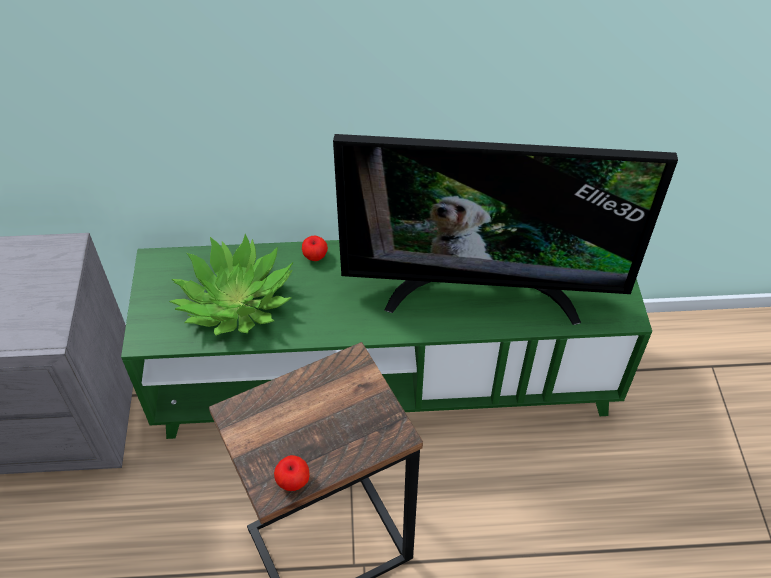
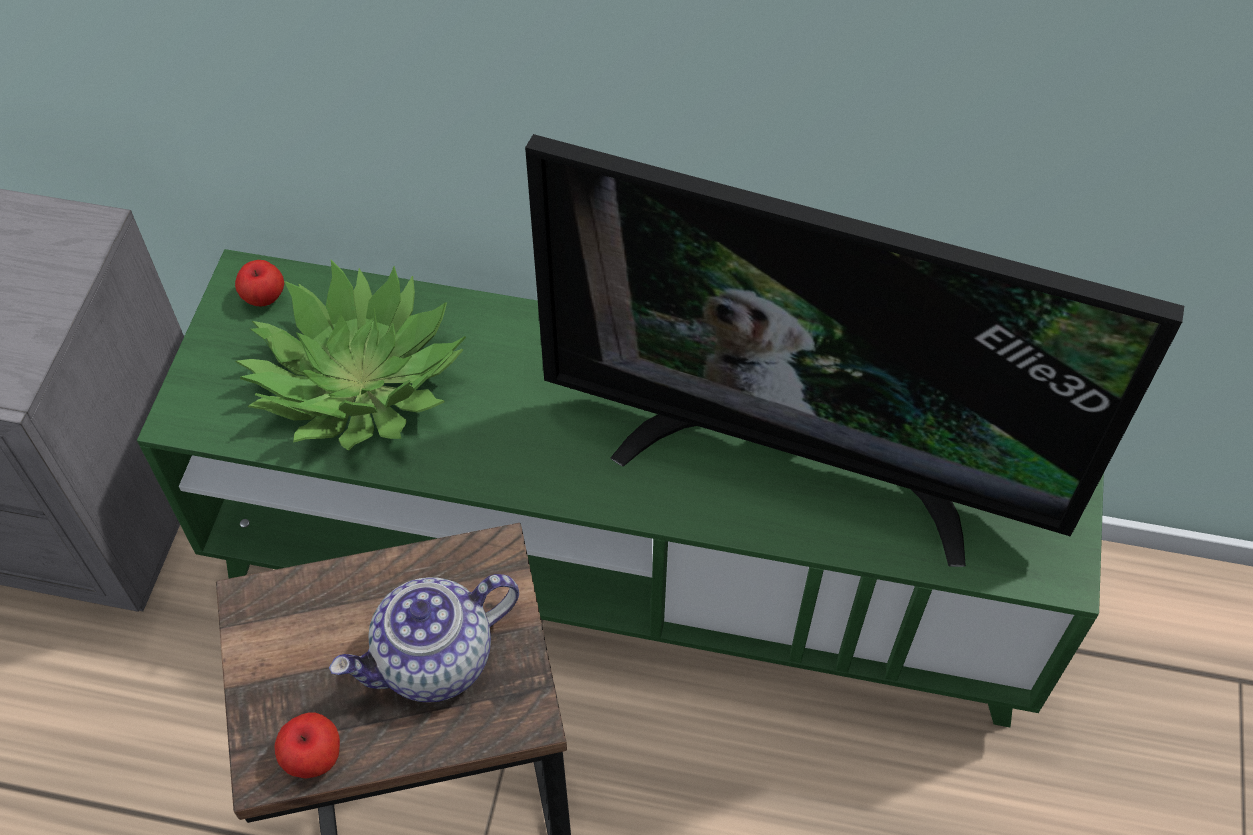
camera: 15 degrees right, 5 degrees up
apple [302,236,328,261] -> apple moved to [235,260,284,307]
none -> teapot [329,574,519,703]

